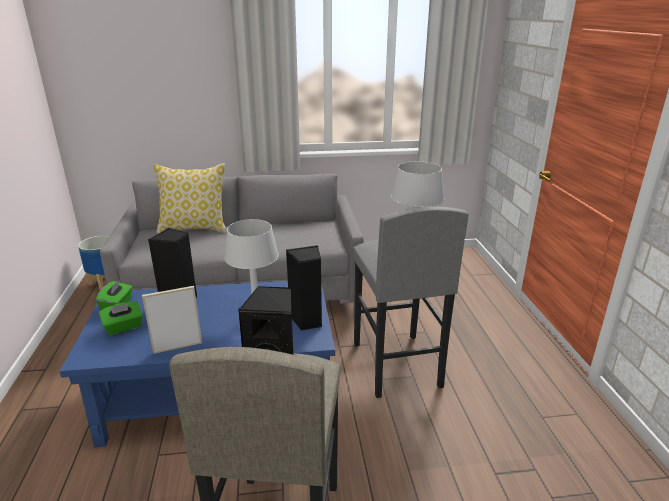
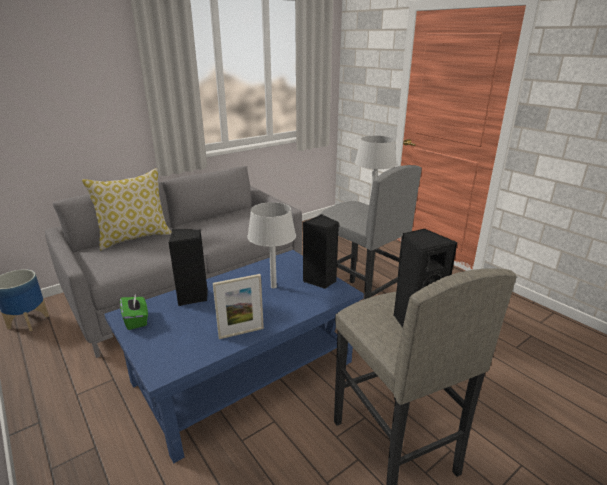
camera: 30 degrees left, 0 degrees up
green tissue box [99,301,143,336] -> none
picture frame [142,286,202,354] -> picture frame turned 150 degrees counterclockwise [213,274,264,339]

